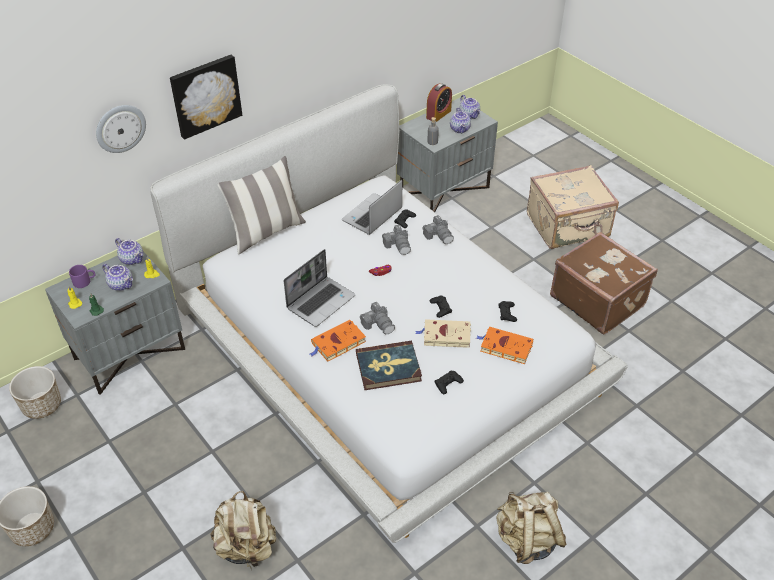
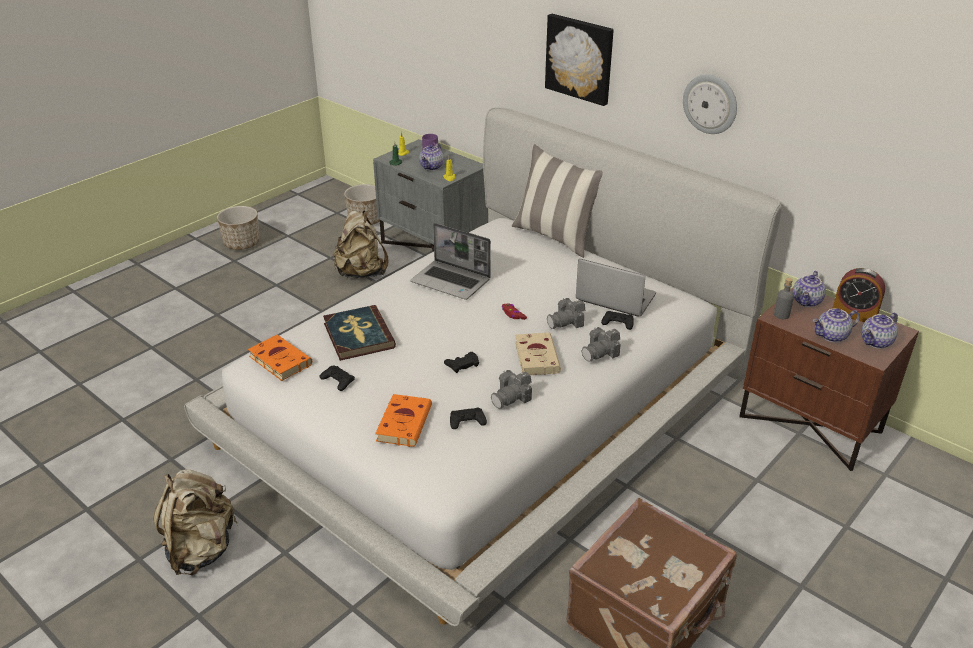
camera: 80 degrees right, 10 degrees down
wall clock [96,105,146,153] -> wall clock moved to [683,74,737,134]
teapot [115,238,143,265] -> teapot moved to [793,271,826,307]
beige backpack [210,491,276,571] -> beige backpack moved to [333,211,389,278]
orange book [310,320,366,362] -> orange book moved to [248,335,312,381]
camera [360,302,395,334] -> camera moved to [491,370,532,409]
grey nightstand [397,97,498,212] -> brown nightstand [740,288,919,471]
beige book [415,319,471,348] -> beige book moved to [515,332,561,375]
beige suitcase [527,165,619,249] -> none

